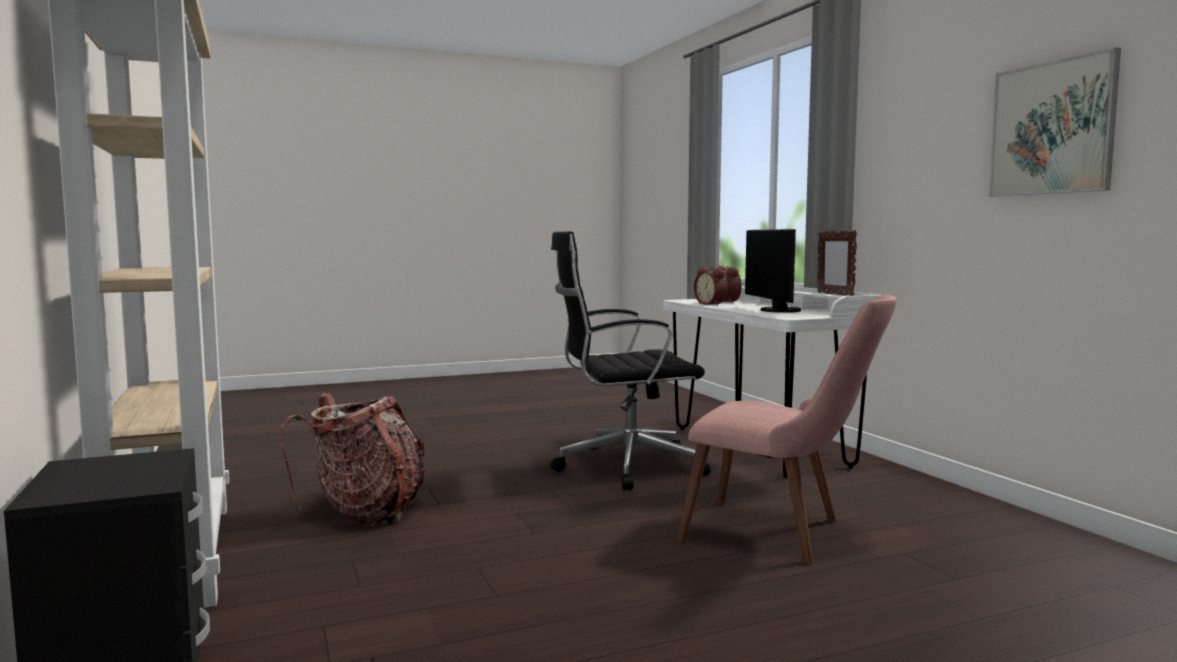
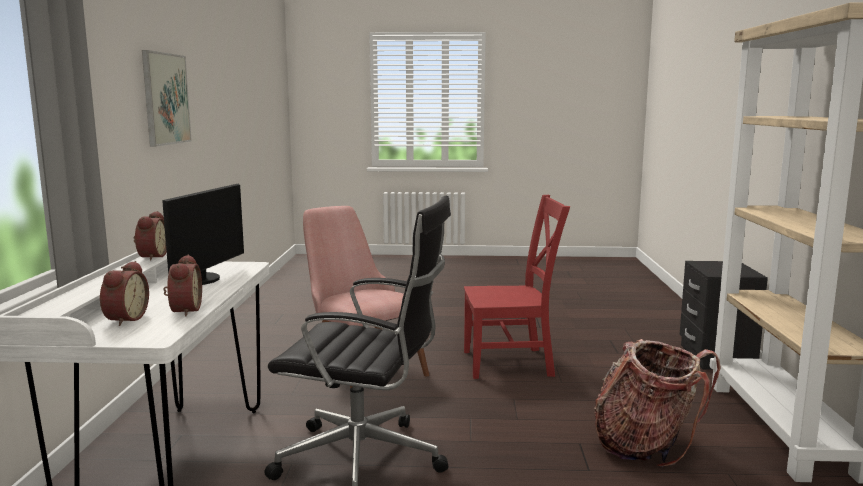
camera: 155 degrees left, 5 degrees up
picture frame [817,230,857,296] -> alarm clock [134,211,167,261]
none -> red chair [464,195,570,379]

